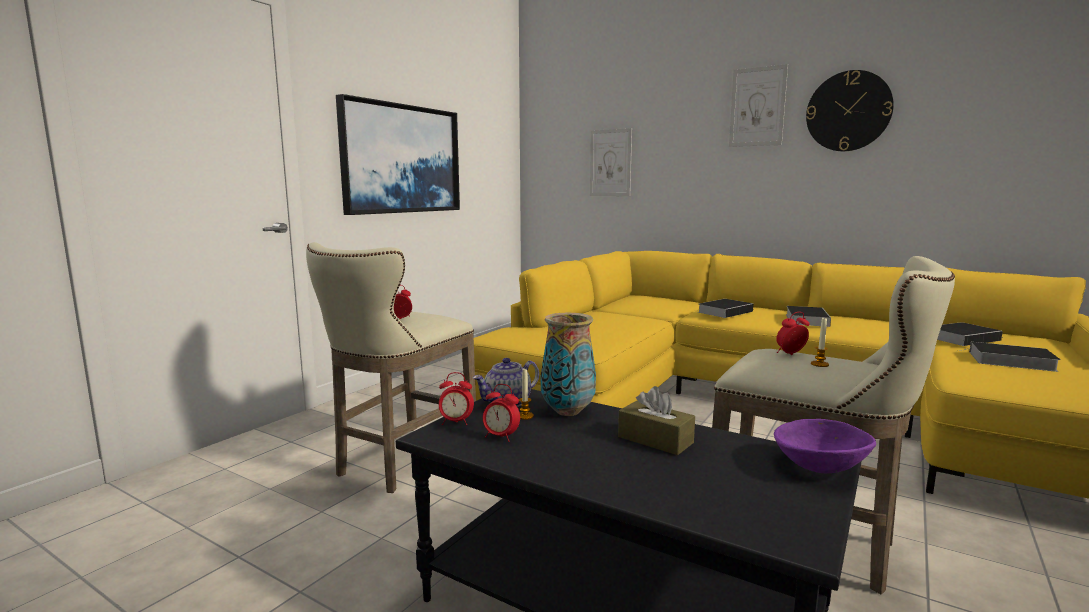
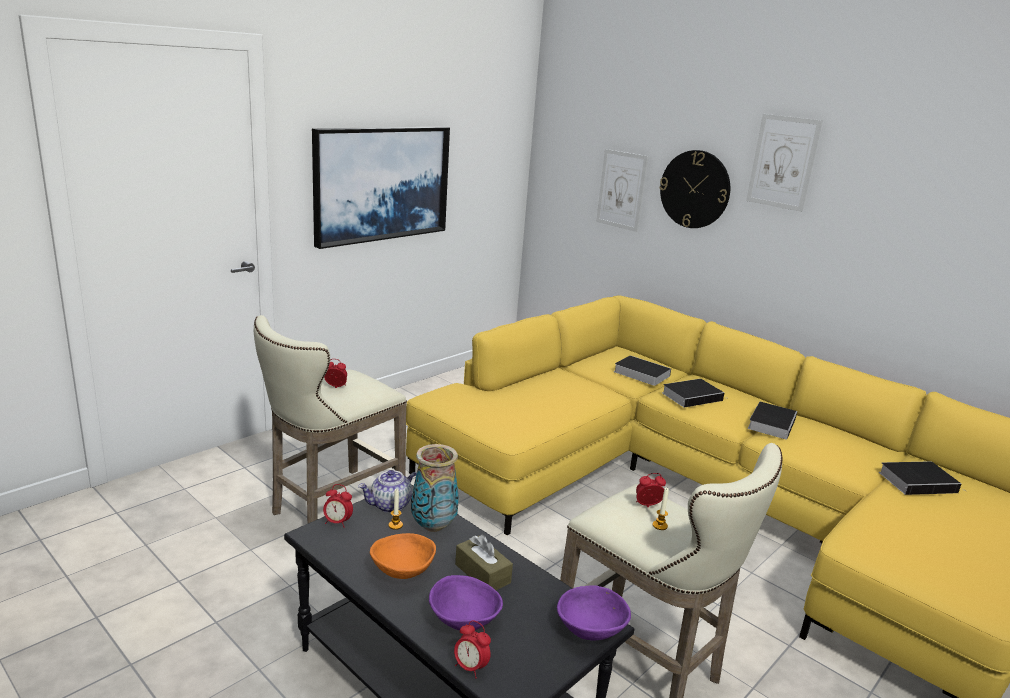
camera: 10 degrees right, 10 degrees up
alarm clock [483,384,520,442] -> alarm clock moved to [454,620,491,678]
wall clock [806,70,894,151] -> wall clock moved to [659,150,730,228]
book [961,342,1061,372] -> book moved to [614,355,671,386]
none -> orange bowl [370,533,436,579]
none -> purple bowl [429,575,503,631]

